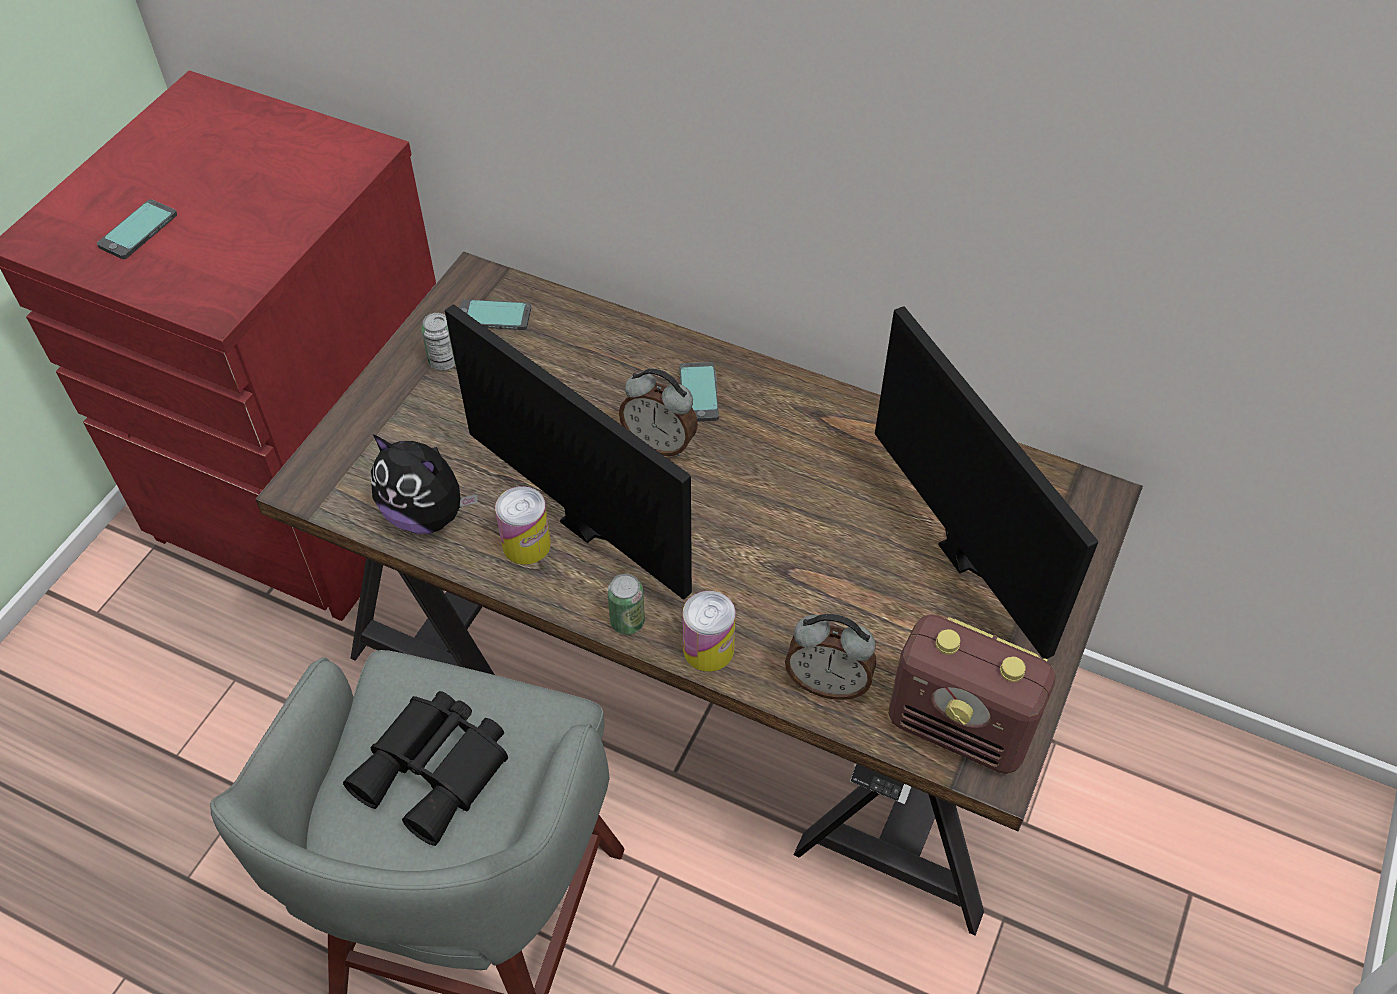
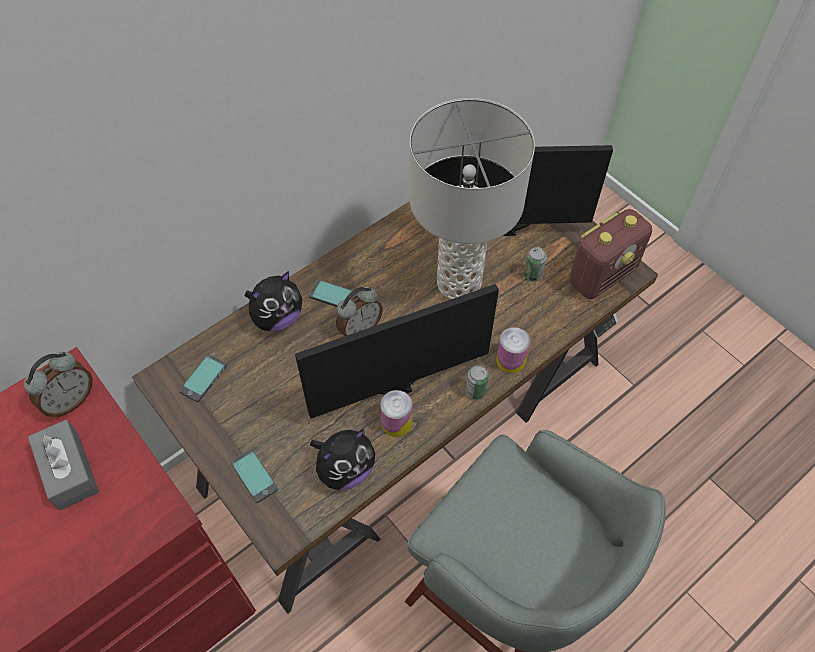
camera: 65 degrees left, 5 degrees up
phone [97,199,177,259] -> phone moved to [230,449,278,503]
black binoculars [343,691,508,846] -> none
can [421,313,456,371] -> can moved to [524,247,547,282]
alarm clock [785,614,876,700] -> alarm clock moved to [24,352,93,417]
none -> grey tissue box [28,419,99,510]
none -> plush toy [245,271,302,332]
none -> white table lamp [410,98,535,299]

